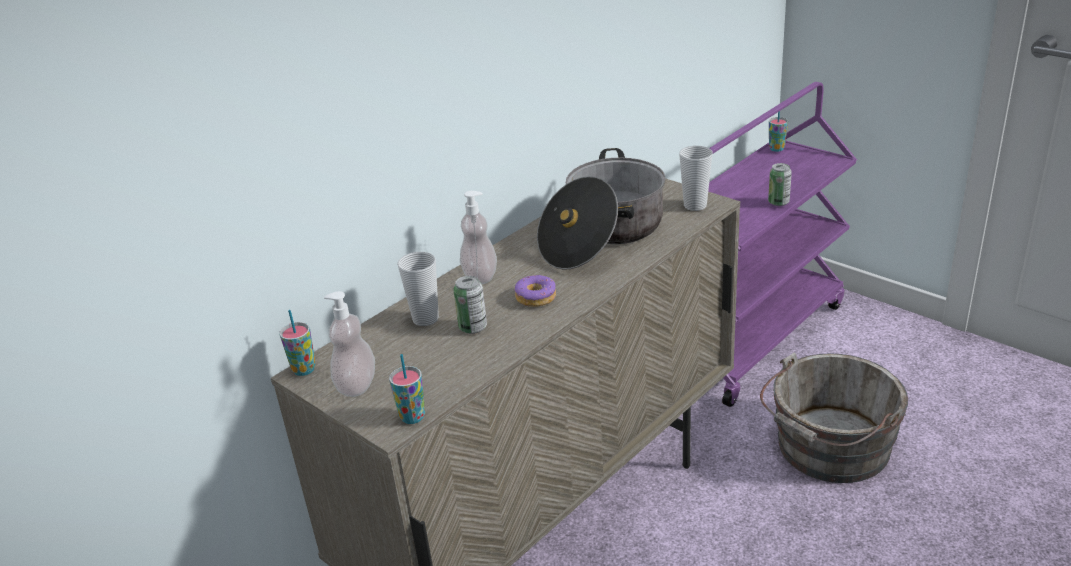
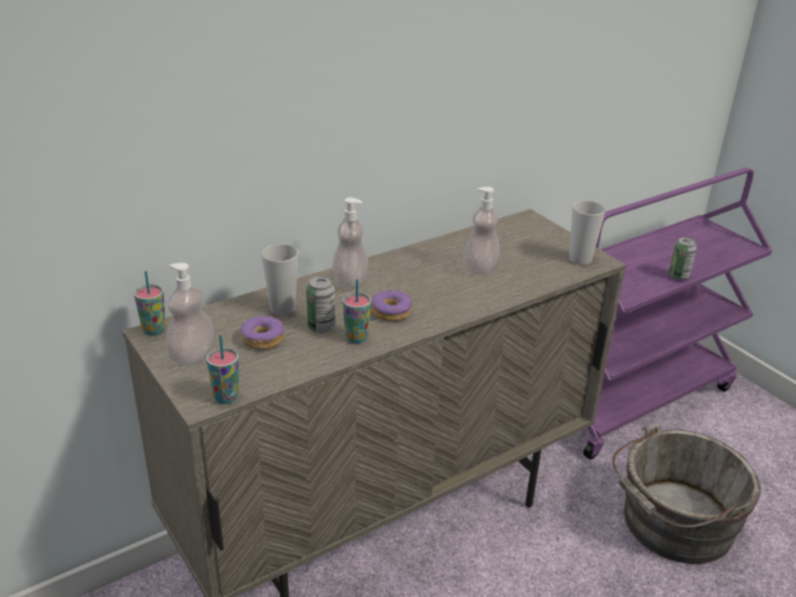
camera: 10 degrees right, 0 degrees up
cooking pot [537,148,665,270] -> soap dispenser [465,187,500,275]
cup [769,111,788,152] -> cup moved to [343,279,371,343]
none -> donut [240,315,284,349]

